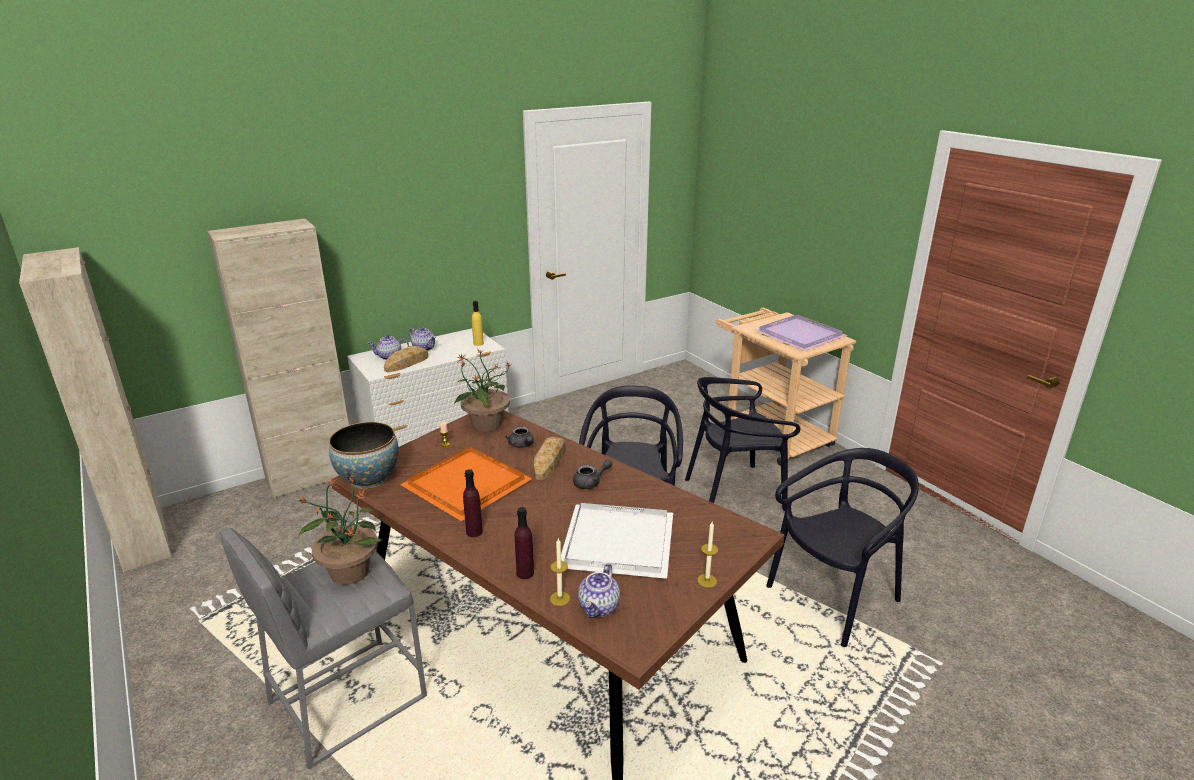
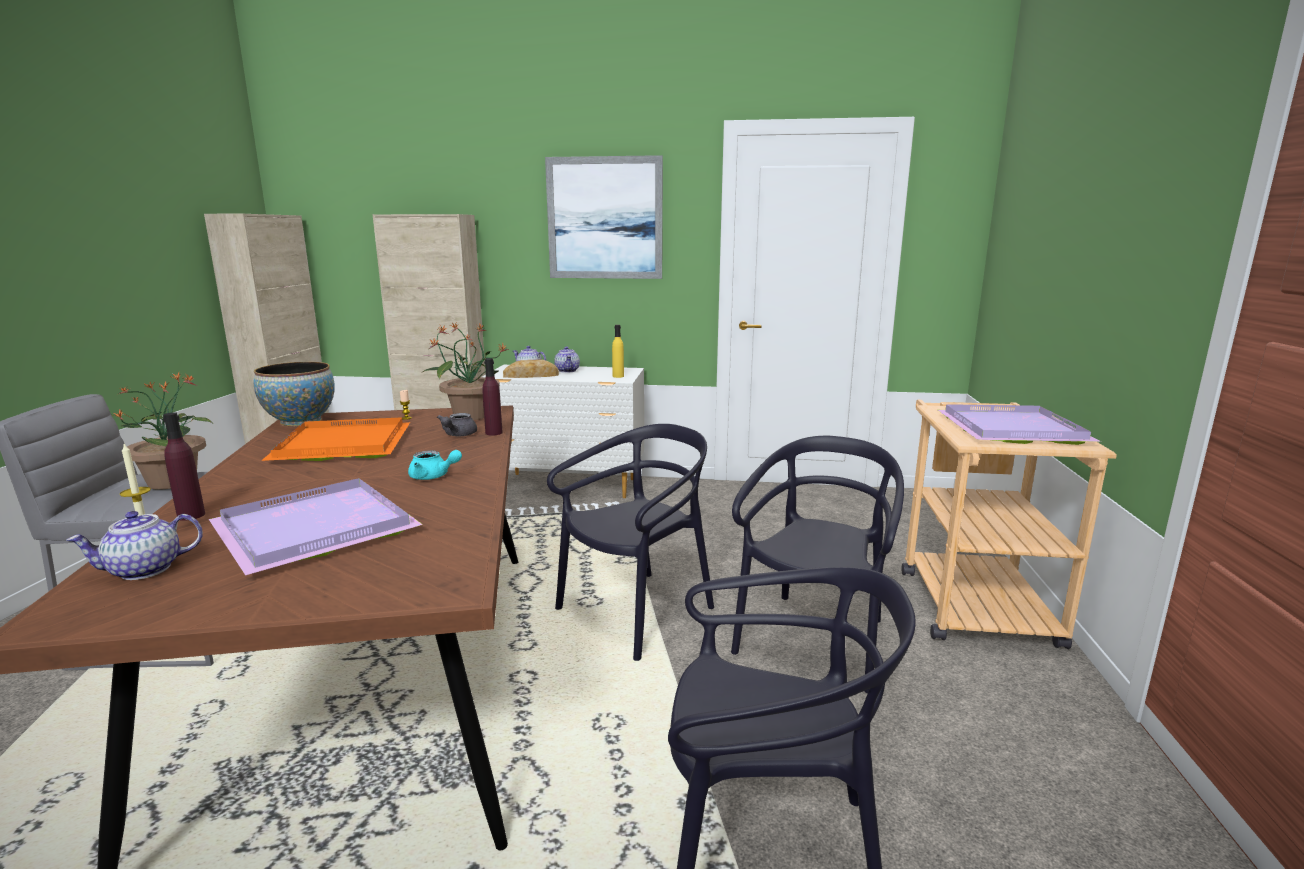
camera: 40 degrees right, 10 degrees down
purple bottle [463,469,483,537] -> purple bottle moved to [482,358,503,436]
bread [534,437,565,480] -> none
white tray [561,503,673,579] -> purple tray [209,478,423,575]
grey teapot [573,459,612,489] -> turquoise teapot [408,450,462,480]
black chair [685,377,800,511] -> black chair turned 90 degrees clockwise [731,436,904,693]
candle [697,522,718,588] -> none
none -> picture [545,155,663,279]

